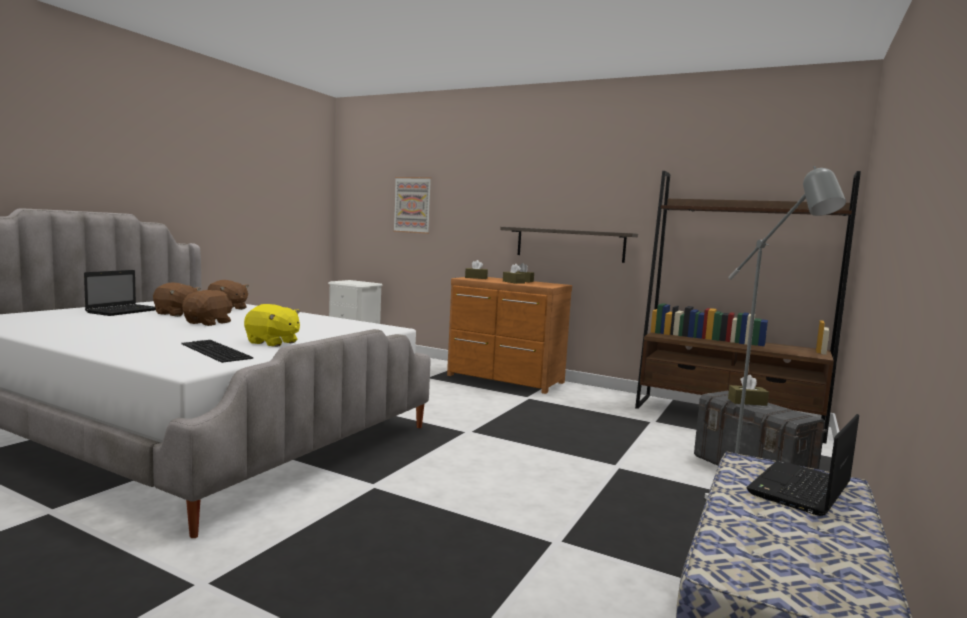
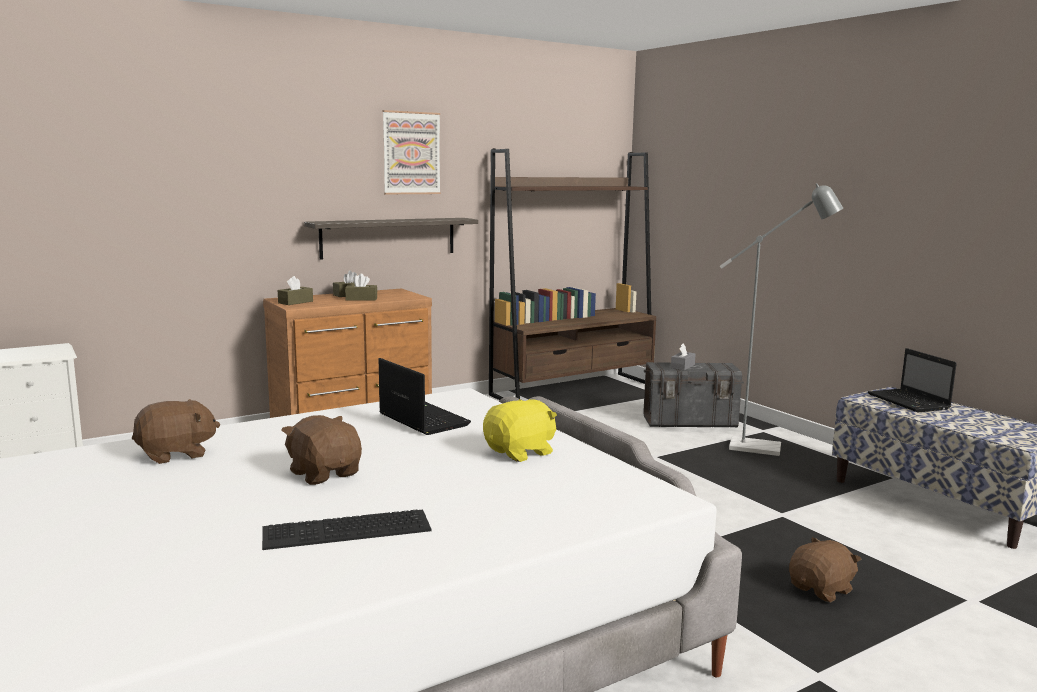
camera: 60 degrees left, 5 degrees up
laptop [84,270,156,316] -> laptop moved to [379,358,471,435]
brown plush toy [153,283,201,317] -> brown plush toy moved to [789,537,862,603]
keyboard [181,340,253,363] -> keyboard moved to [262,510,431,550]
picture [393,177,431,234] -> picture moved to [382,110,441,194]
brown tissue box [728,375,769,406] -> grey tissue box [671,343,695,370]

